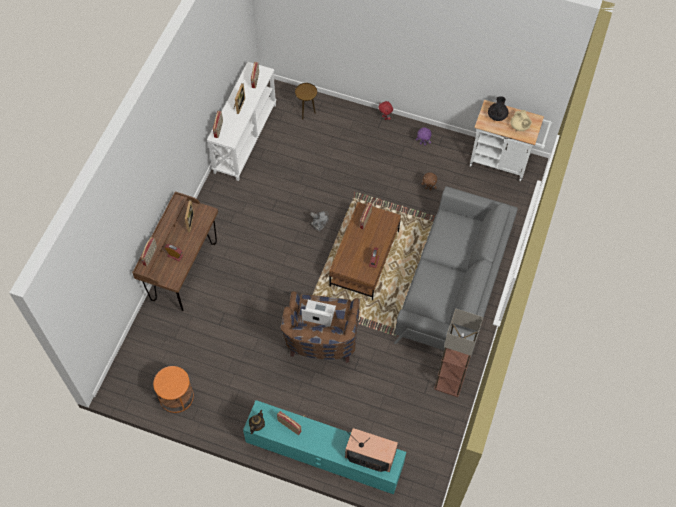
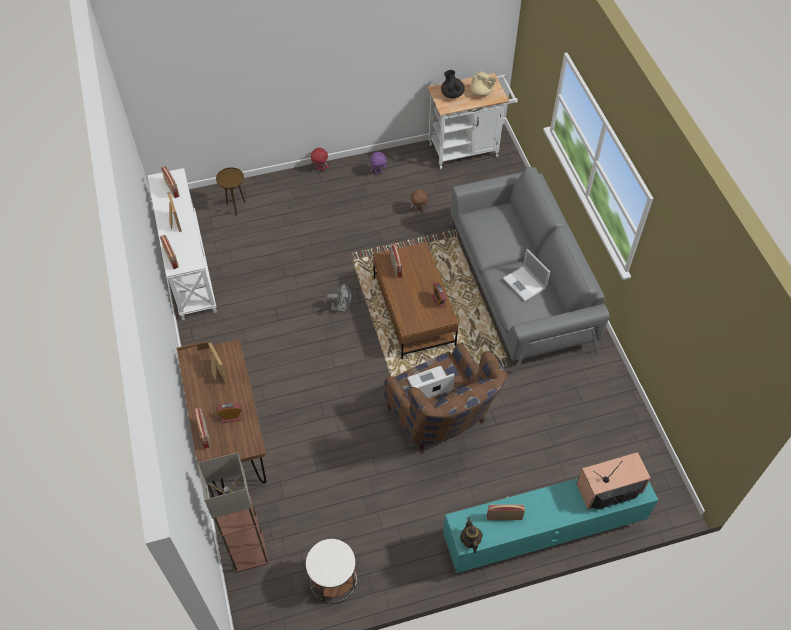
camera: 35 degrees left, 5 degrees down
orange side table [153,366,194,413] -> white side table [306,539,357,604]
floor lamp [434,308,483,397] -> floor lamp moved to [198,453,269,573]
none -> laptop [503,249,550,301]

